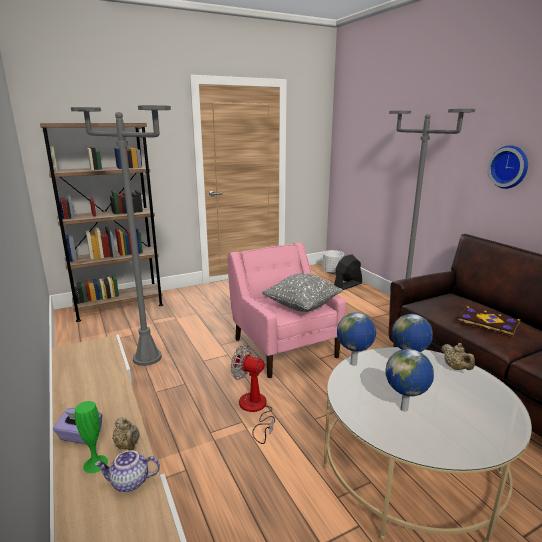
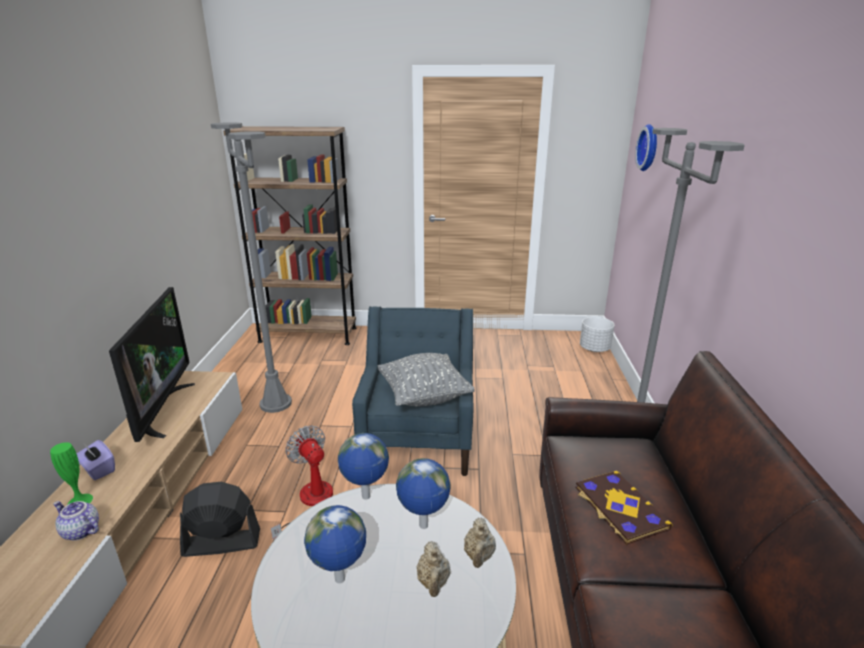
camera: 30 degrees right, 5 degrees up
beige teapot [112,417,140,450] -> beige teapot moved to [417,541,450,597]
pink armchair [227,242,346,378] -> blue armchair [352,306,474,476]
black fan [334,254,362,290] -> black fan moved to [180,482,260,557]
wall clock [487,145,528,189] -> wall clock moved to [635,124,657,171]
none -> television [109,287,195,442]

